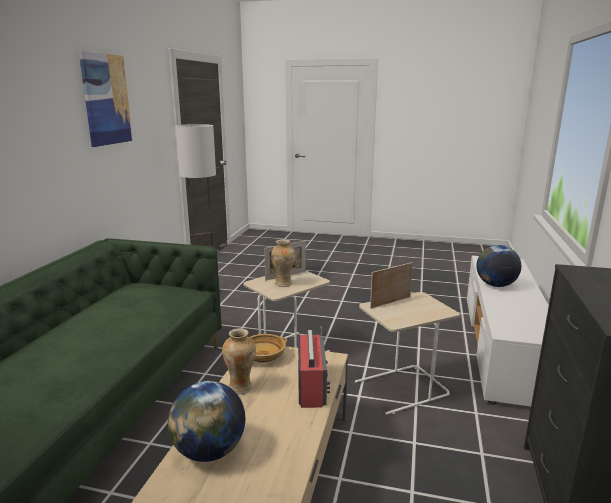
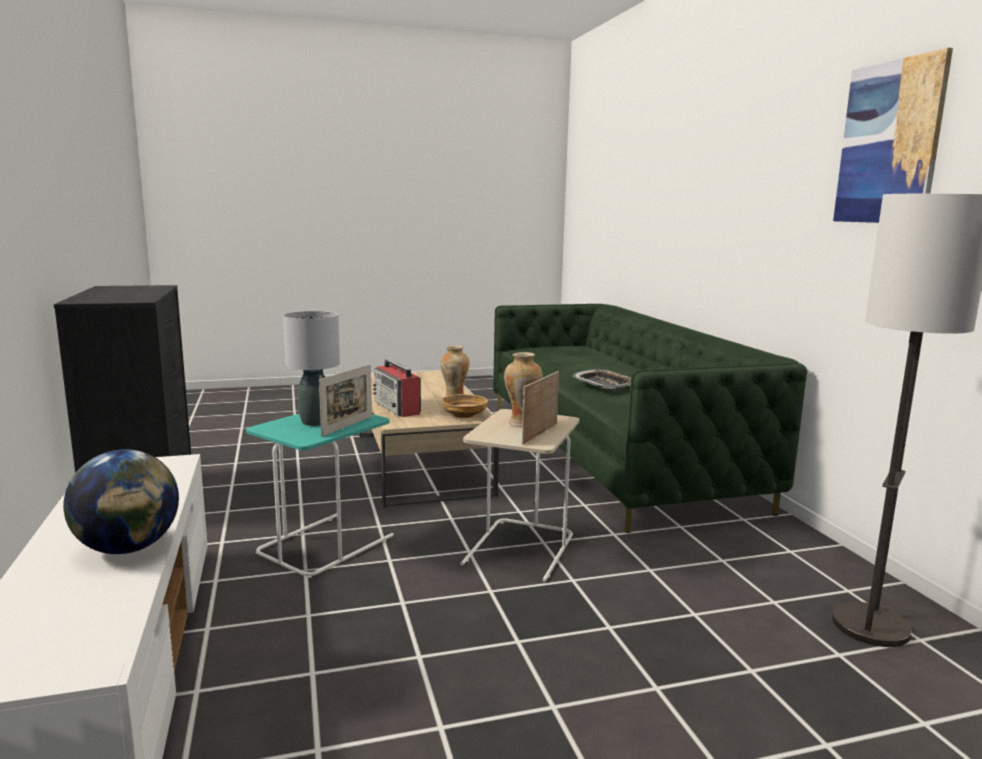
camera: 150 degrees right, 5 degrees down
globe [168,381,245,462] -> none
beige side table [355,292,460,415] -> turquoise side table [246,414,394,578]
none -> grey table lamp [283,311,340,426]
none -> tray [572,369,631,390]

